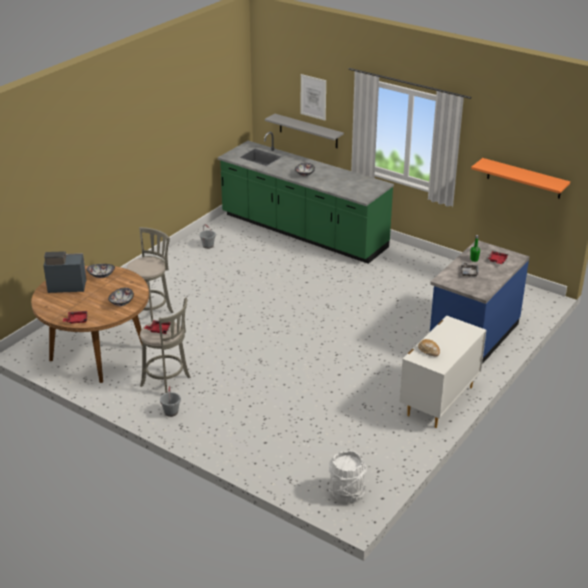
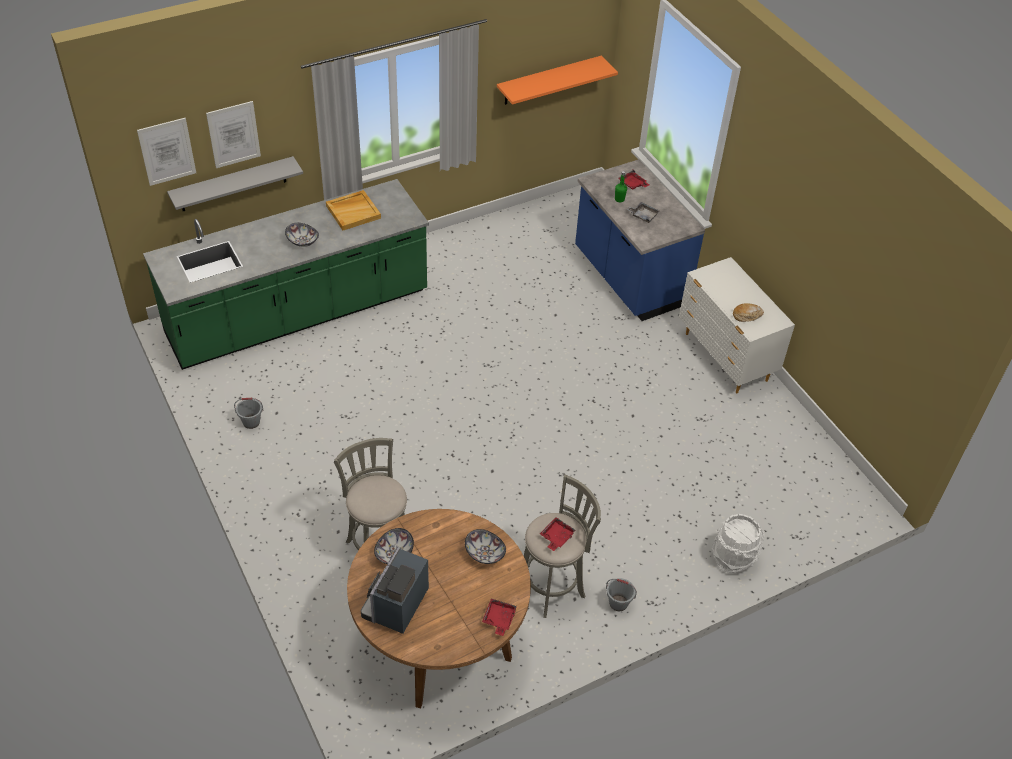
camera: 65 degrees left, 15 degrees up
white bucket [329,450,367,503] -> white bucket moved to [712,514,765,573]
none -> picture [137,118,196,186]
none -> beige tray [326,190,381,230]

